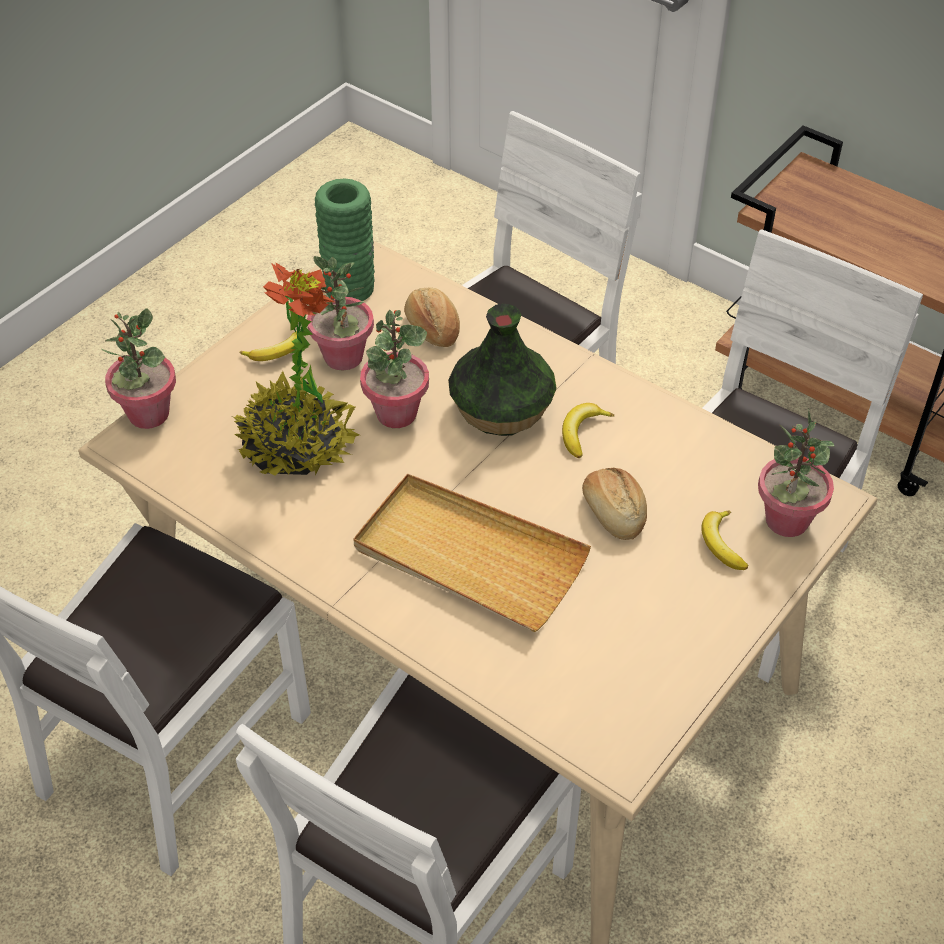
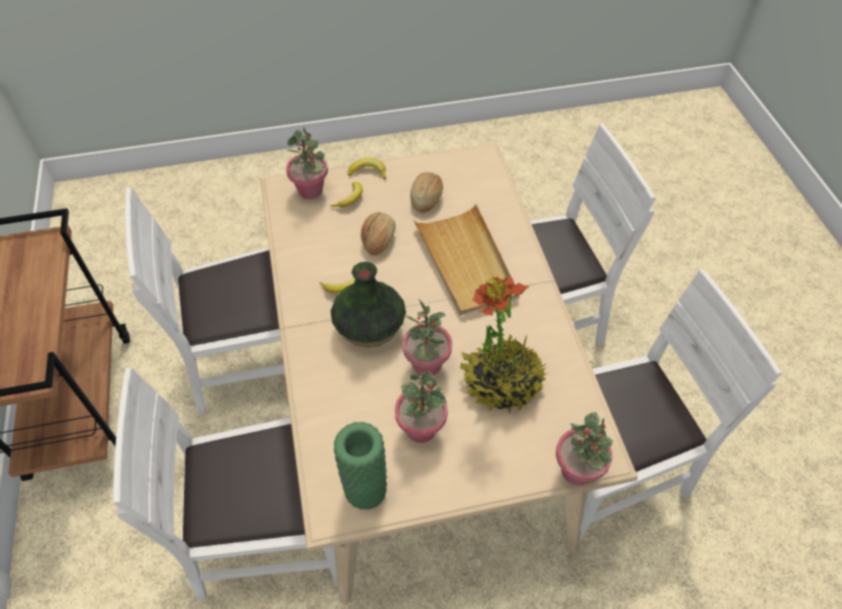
camera: 140 degrees left, 5 degrees up
banana [239,331,297,361] -> banana moved to [348,158,386,180]
bread [404,287,460,347] -> bread moved to [410,172,443,213]

